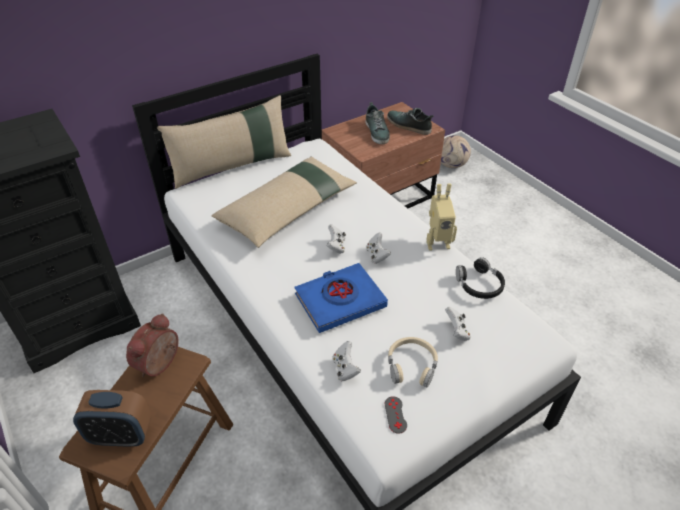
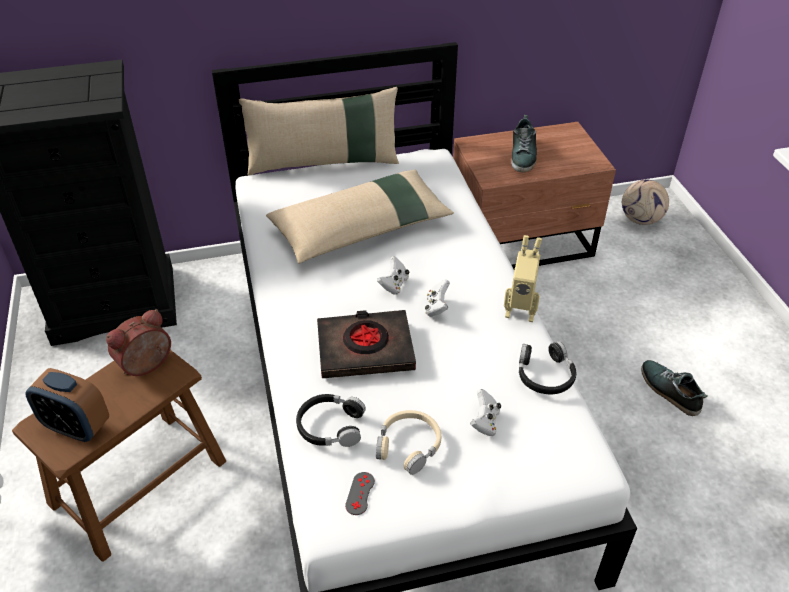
camera: 20 degrees right, 0 degrees up
blue book [295,263,388,333] -> black book [317,310,416,378]
white game controller [332,341,361,381] -> black headphones [296,394,366,447]
shoe [387,108,434,135] -> shoe moved to [641,360,708,416]

